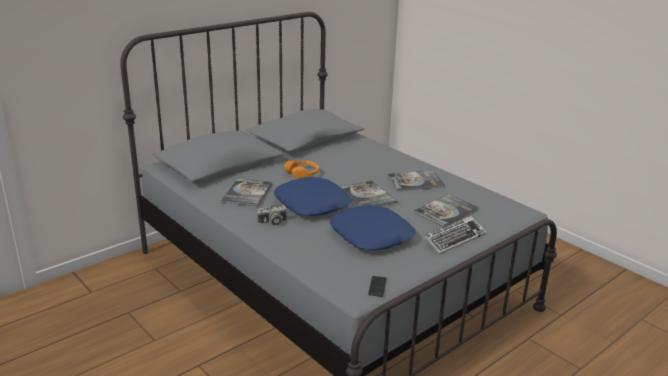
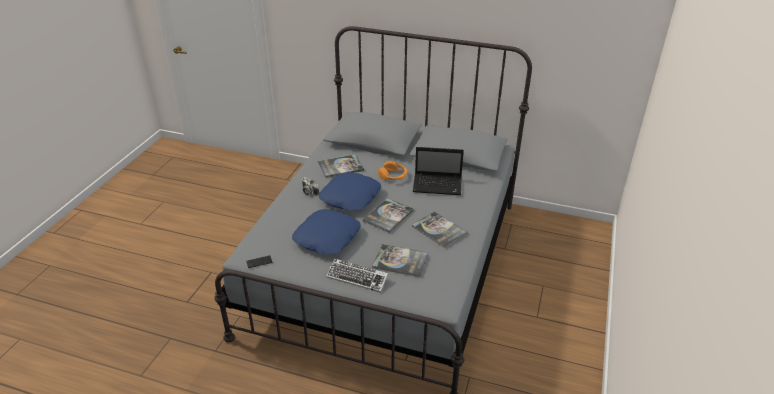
camera: 60 degrees right, 10 degrees up
none -> laptop [413,147,464,195]

